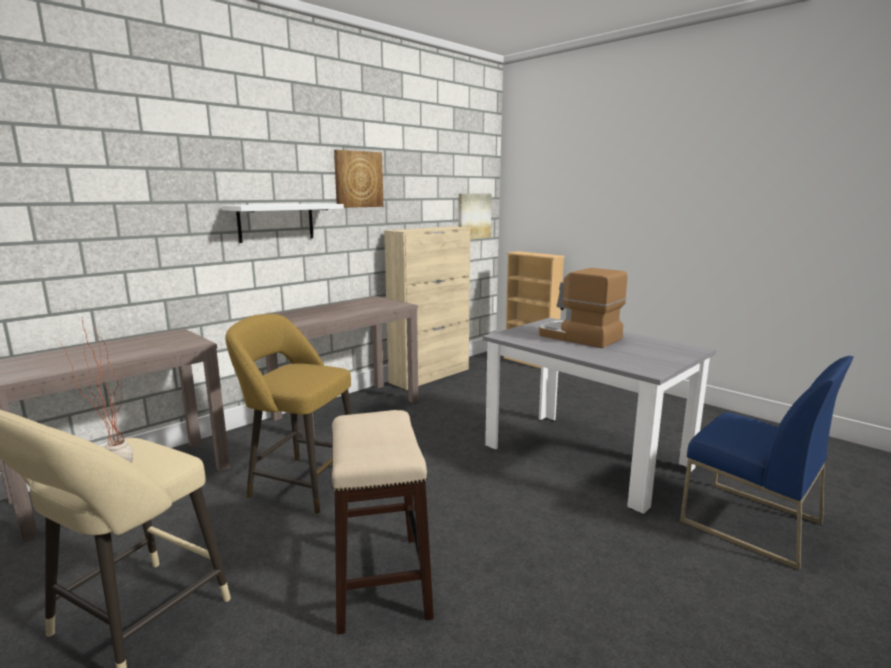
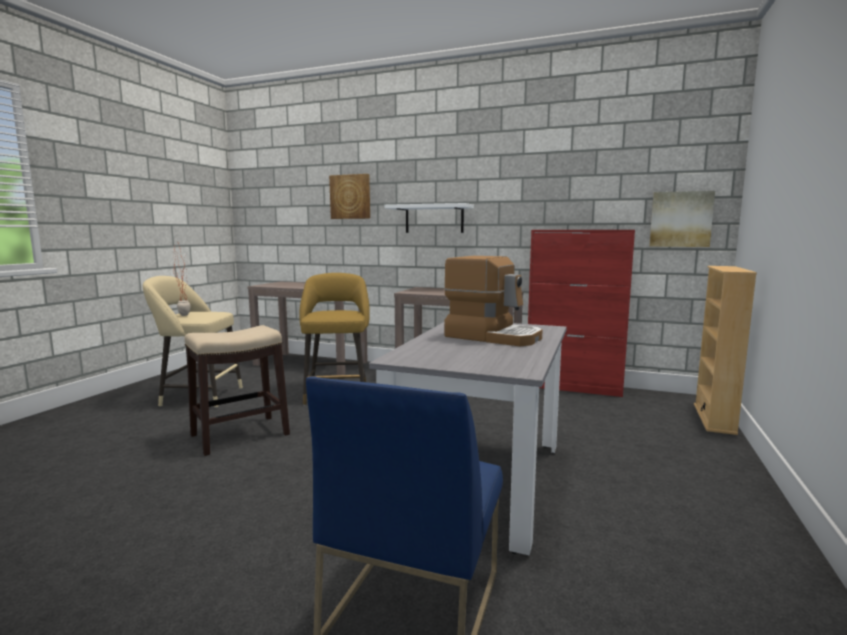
camera: 65 degrees right, 5 degrees down
picture [334,150,383,208] -> picture moved to [329,174,370,219]
beige cabinet [384,226,470,390] -> red cabinet [528,230,635,397]
coffee machine [539,268,627,348] -> coffee machine turned 105 degrees clockwise [444,256,543,346]

